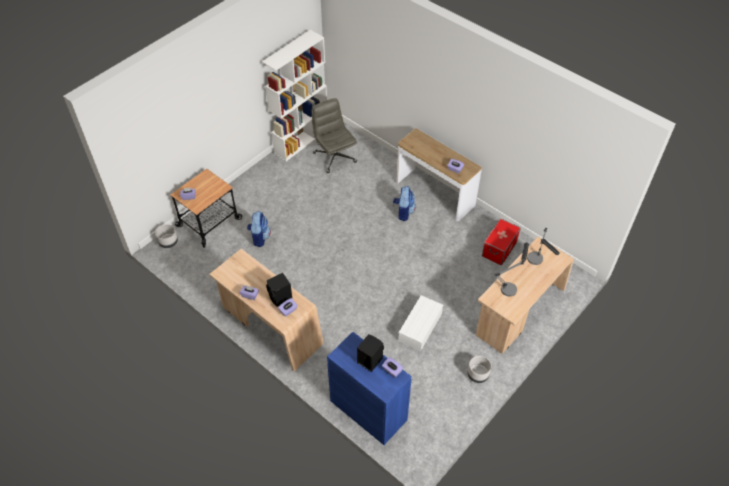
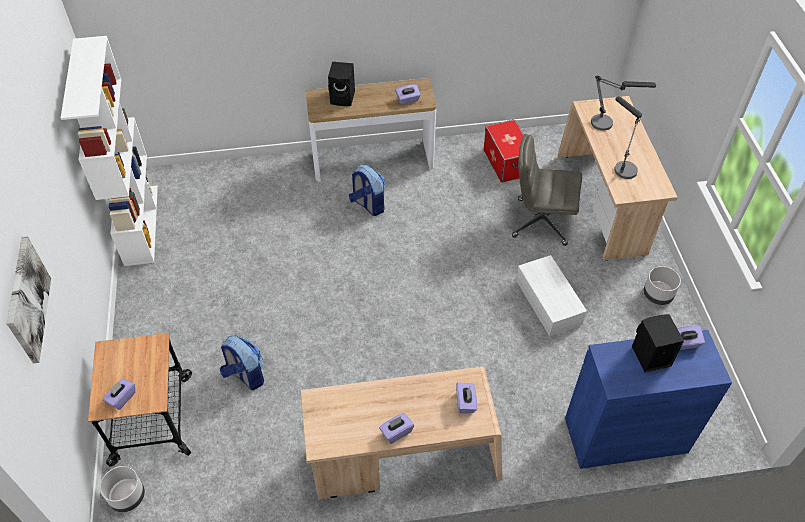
camera: 50 degrees left, 0 degrees up
black speaker [266,273,292,307] -> black speaker moved to [328,62,355,106]
grey office chair [311,98,357,173] -> grey office chair moved to [512,134,582,246]
none -> picture [7,236,51,363]

